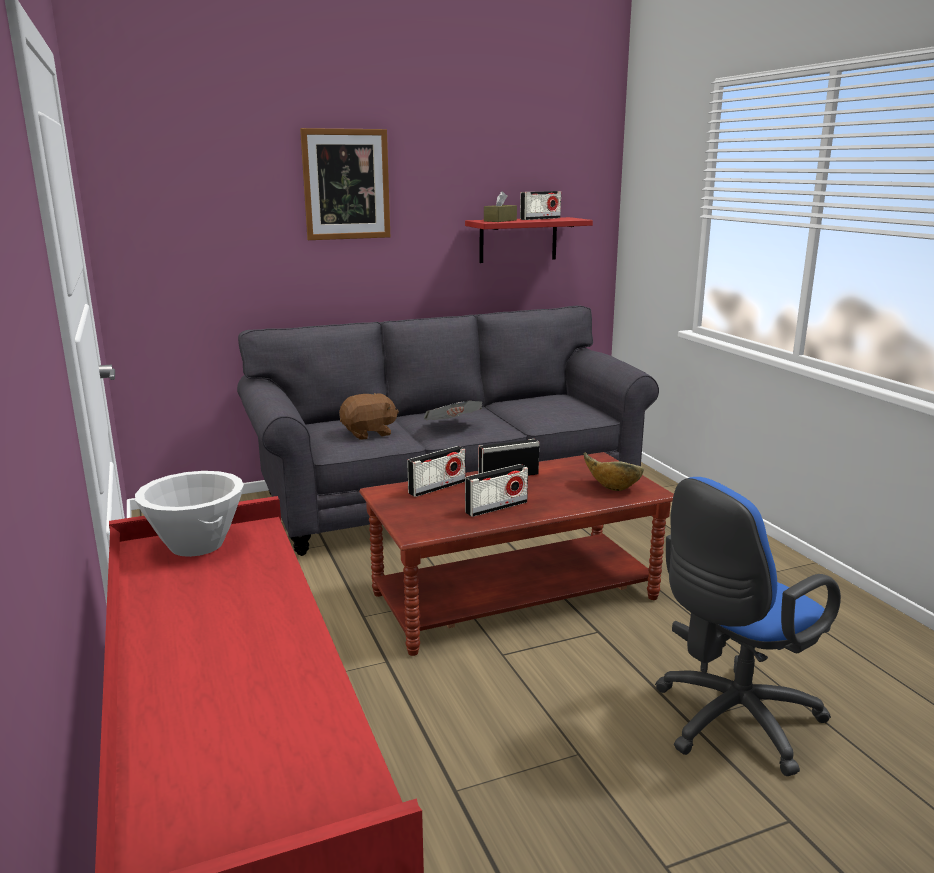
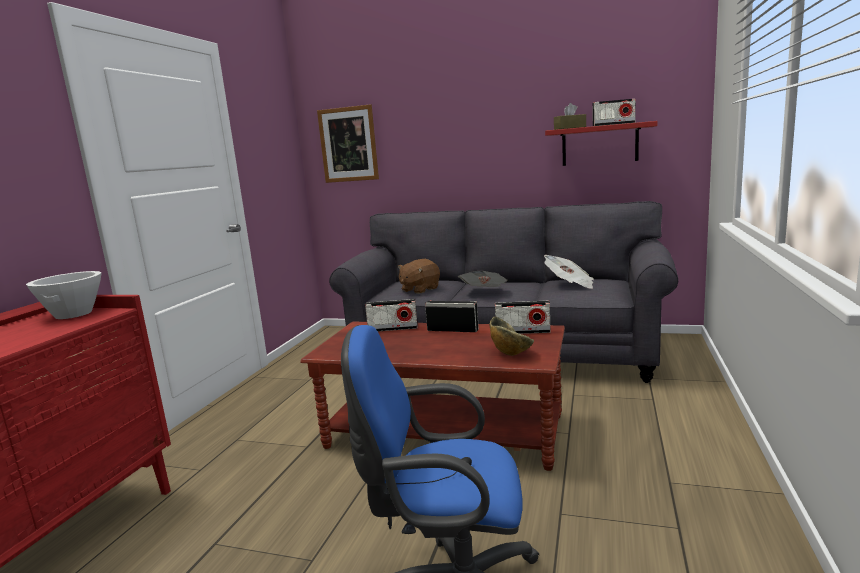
camera: 40 degrees right, 5 degrees down
picture [300,128,390,240] -> picture moved to [317,104,379,183]
brown plush toy [339,393,399,440] -> brown plush toy turned 120 degrees clockwise [398,259,440,294]
radio [465,464,528,517] -> radio moved to [495,301,551,334]
none -> newspaper [544,255,594,289]

